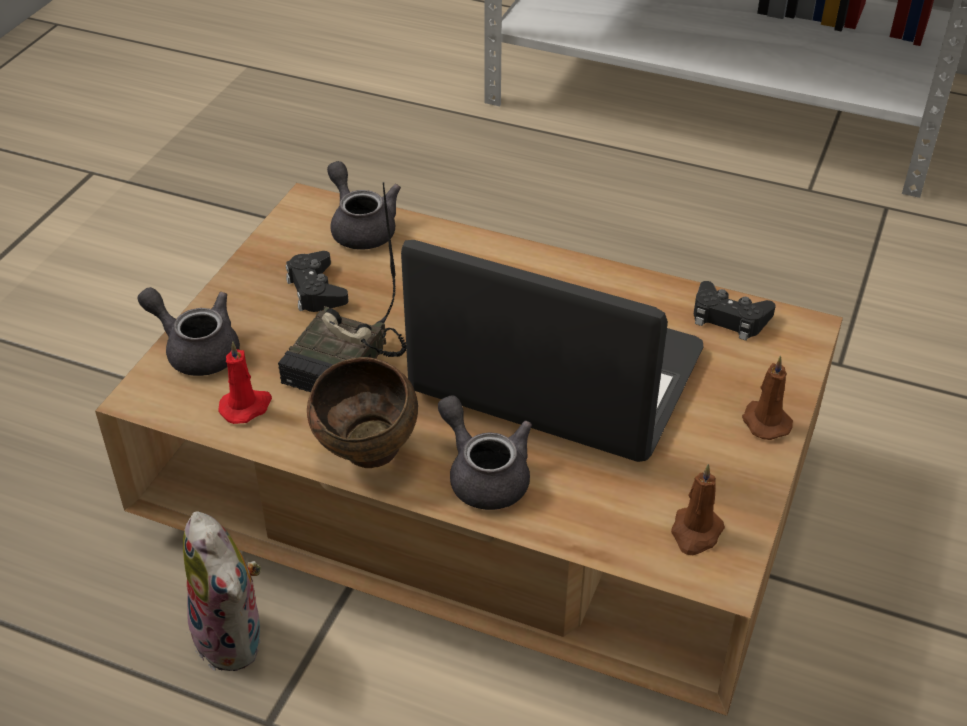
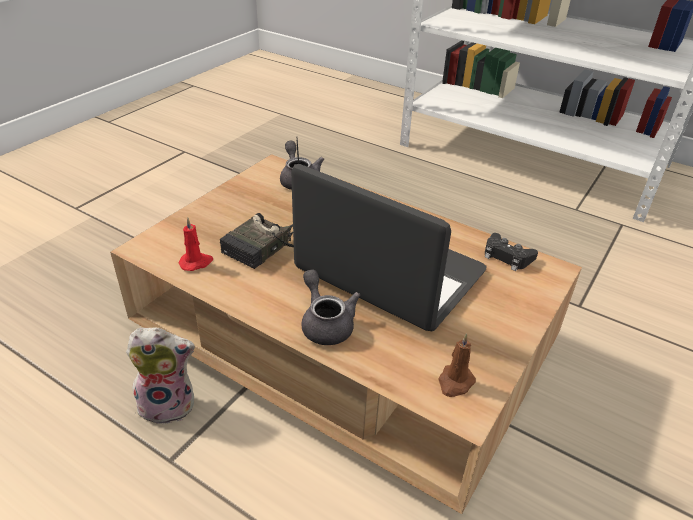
camera: 10 degrees right, 5 degrees down
grey teapot [137,287,240,376] -> none
plush toy [183,511,262,671] -> plush toy turned 75 degrees counterclockwise [126,327,195,425]
black game controller [286,251,348,312] -> none
brown bowl [307,357,418,468] -> none
brown candle [742,356,793,440] -> none

